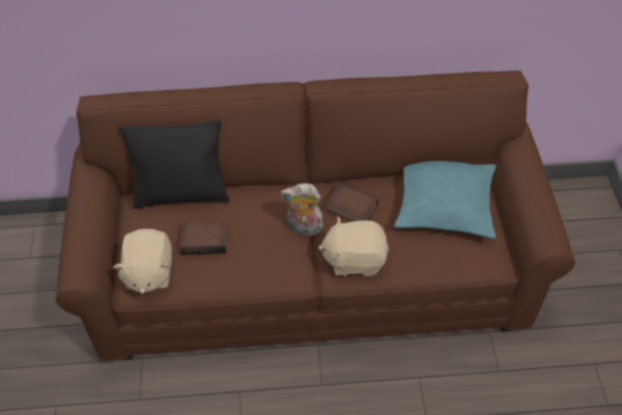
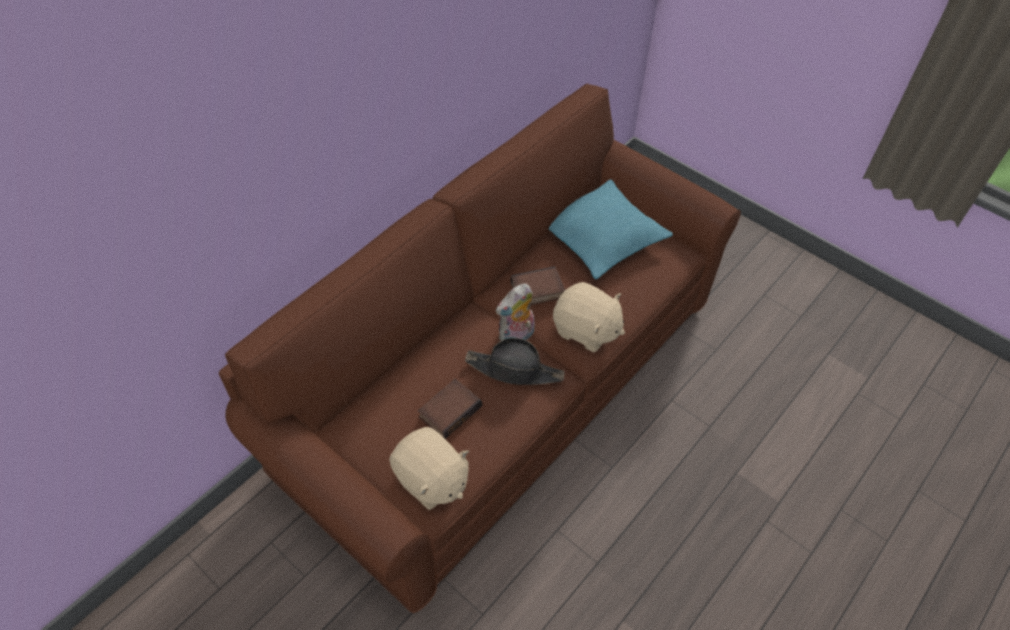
camera: 45 degrees left, 0 degrees up
black pillow [119,119,230,209] -> none
beige plush toy [318,216,389,276] -> beige plush toy turned 105 degrees counterclockwise [553,282,625,352]
none -> black hat [465,338,565,385]

